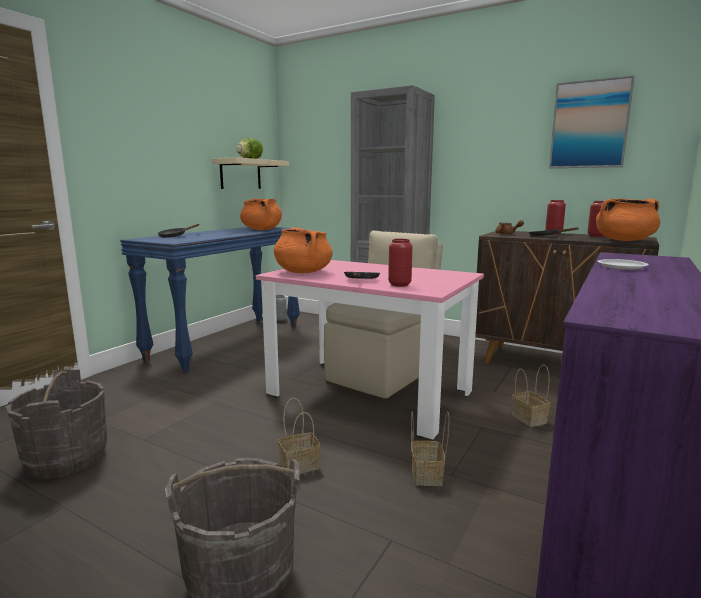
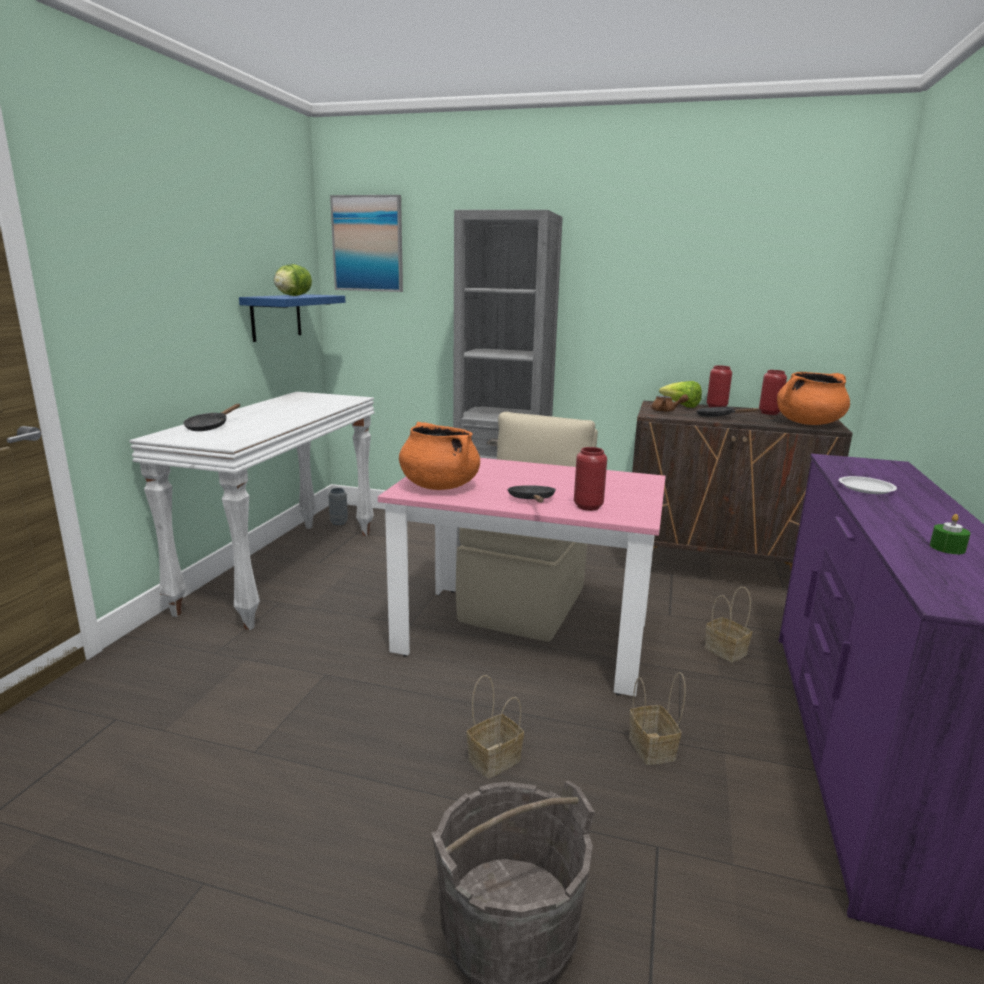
camera: 15 degrees left, 5 degrees up
grey bucket [5,369,107,479] -> none
blue console table [120,227,300,373] -> white console table [129,392,375,630]
beige shelf [211,157,289,189] -> blue shelf [239,294,345,342]
orange cooking pot [240,199,282,230] -> none
picture [549,75,634,168] -> picture moved to [330,195,403,292]
none -> lettuce [659,381,702,408]
none -> green candle [930,514,971,554]

